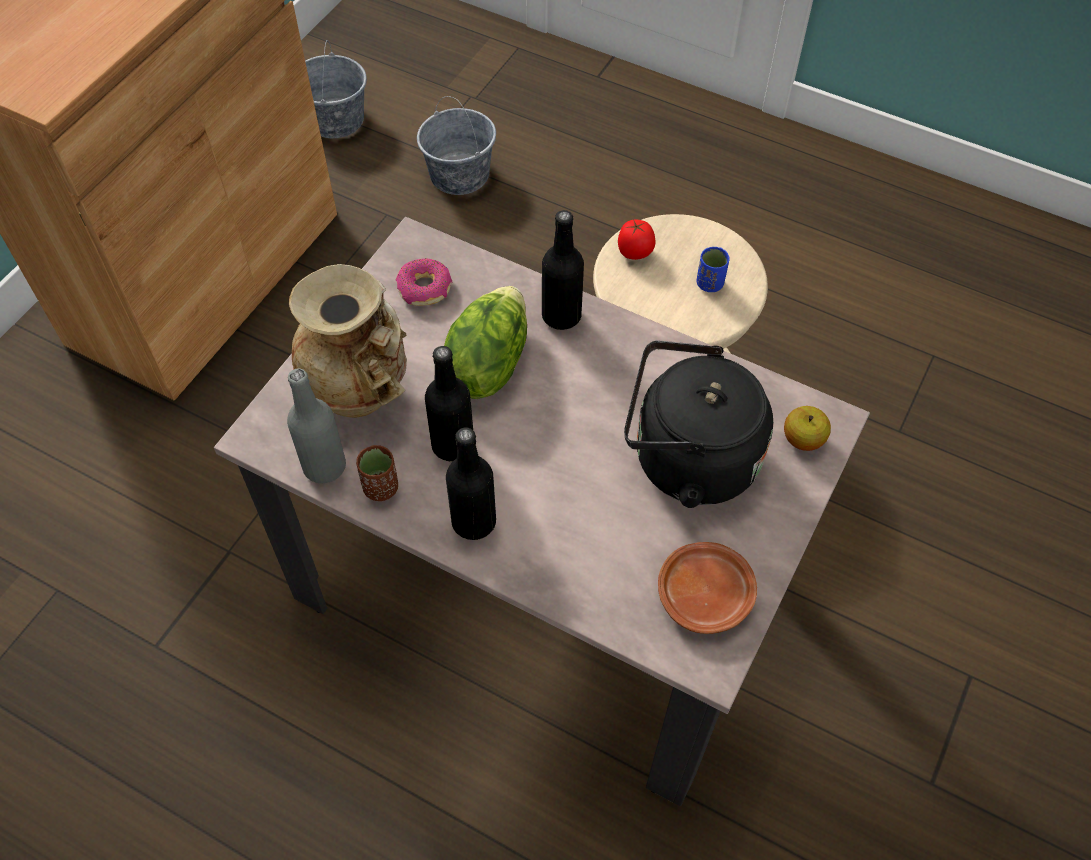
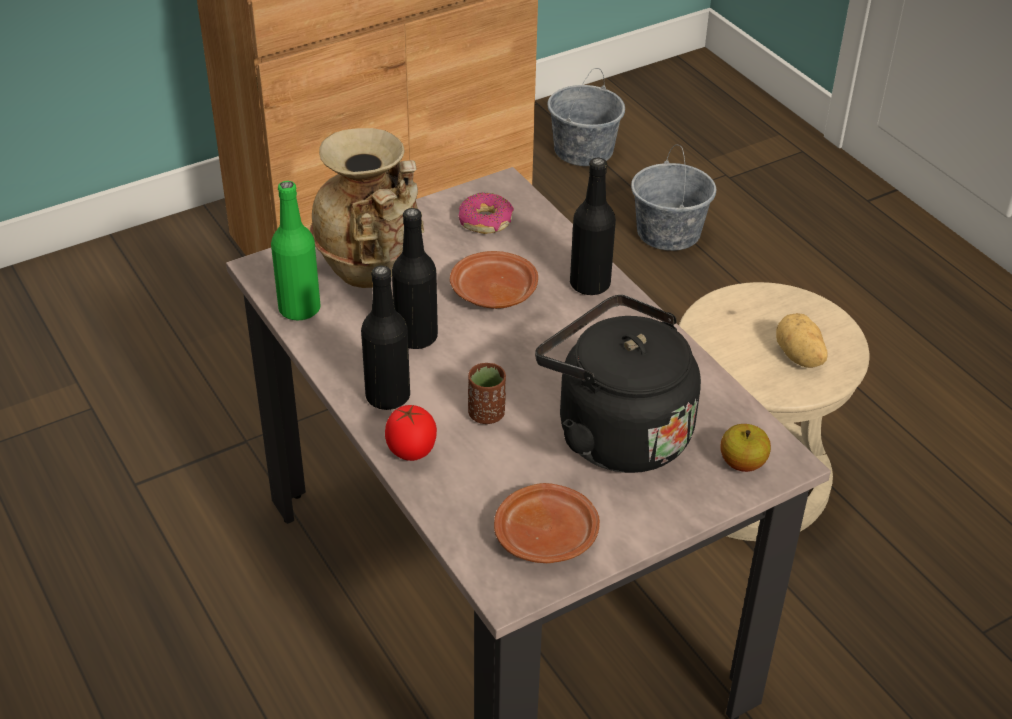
camera: 30 degrees right, 15 degrees down
grey bottle [287,369,346,483] -> green bottle [271,181,321,321]
brown cup [356,445,398,501] -> brown cup moved to [468,363,506,424]
lettuce [444,286,527,399] -> brown plate [450,251,538,309]
tomato [618,219,656,260] -> tomato moved to [385,404,437,461]
blue cup [697,247,730,292] -> potato [776,313,828,368]

